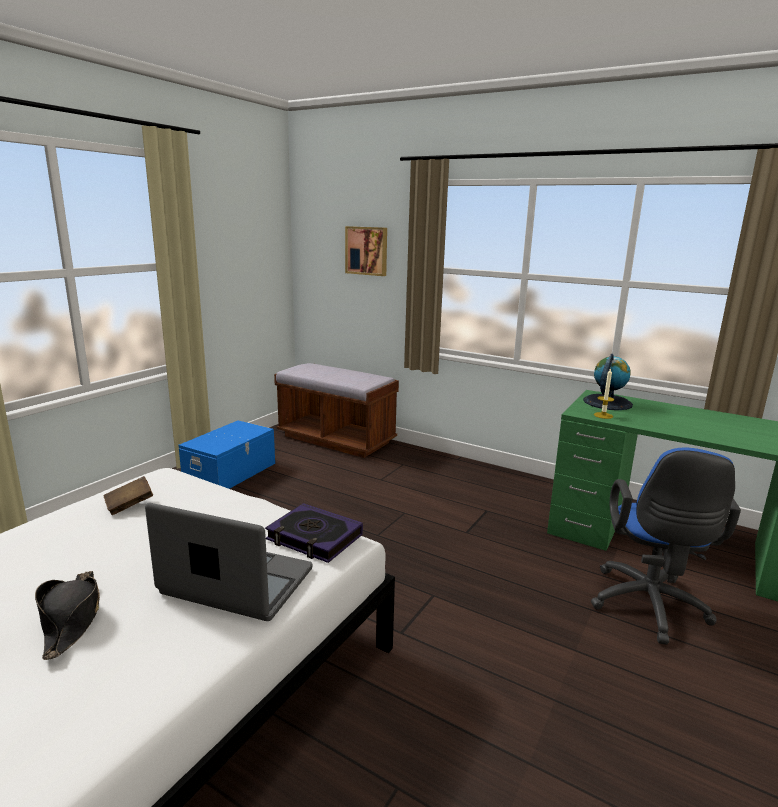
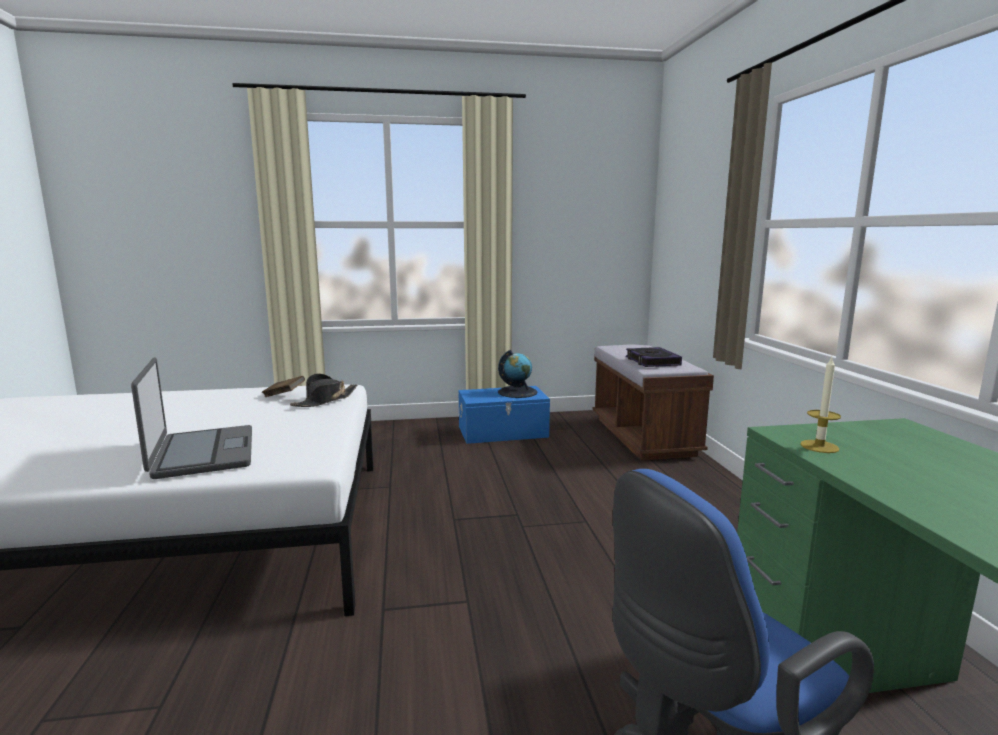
camera: 50 degrees right, 5 degrees down
black hat [35,571,100,660] -> black hat moved to [290,374,357,407]
book [265,503,363,563] -> book moved to [626,347,682,367]
picture [345,226,387,276] -> none
globe [583,354,633,410] -> globe moved to [498,350,537,398]

